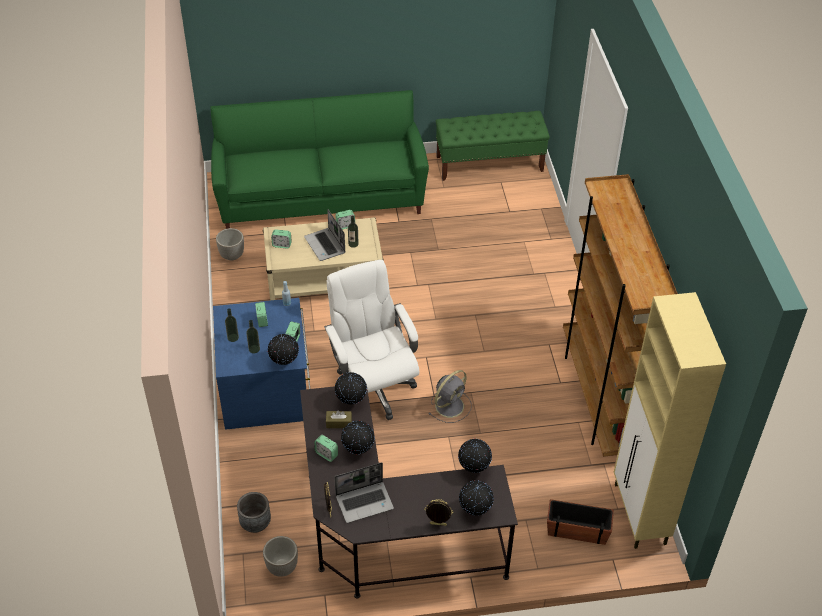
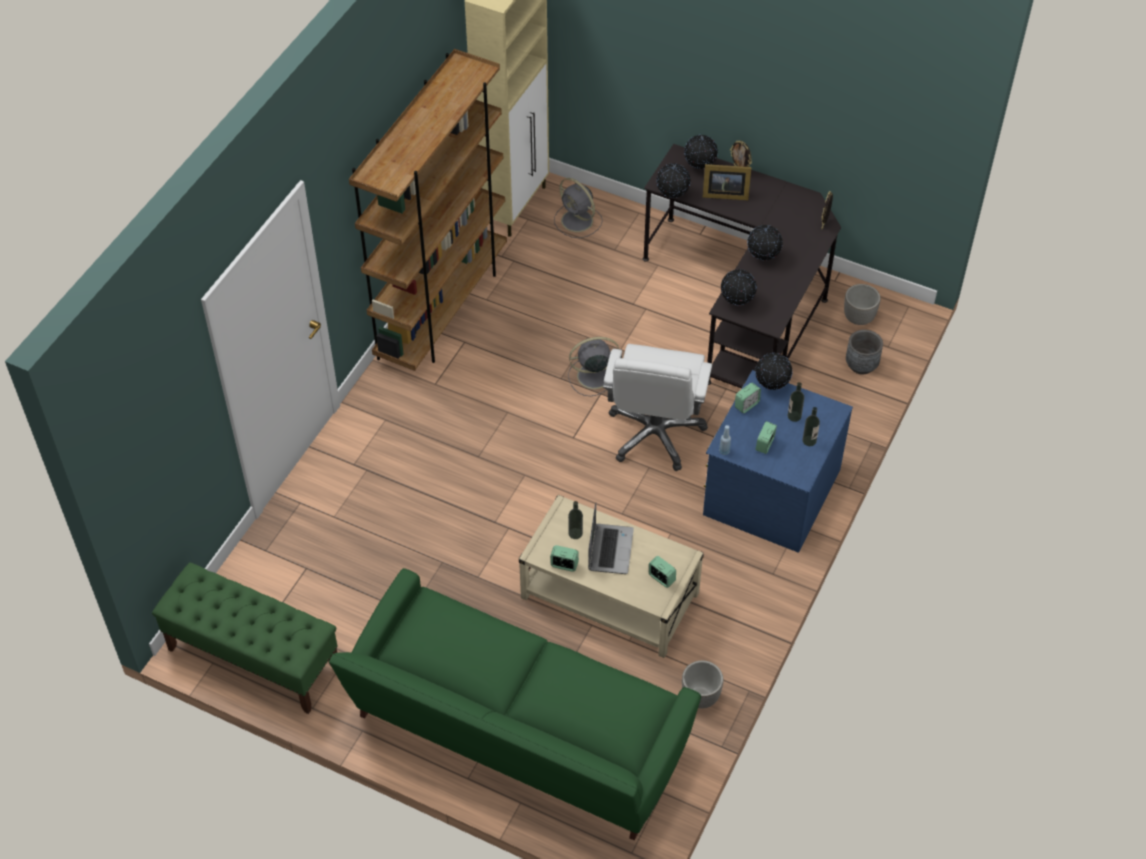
camera: 145 degrees left, 5 degrees up
alarm clock [314,435,338,462] -> none
brown tissue box [326,410,352,428] -> none
laptop [334,462,394,523] -> none
planter [547,499,614,545] -> grey fan [554,178,603,238]
none -> picture frame [703,164,752,200]

